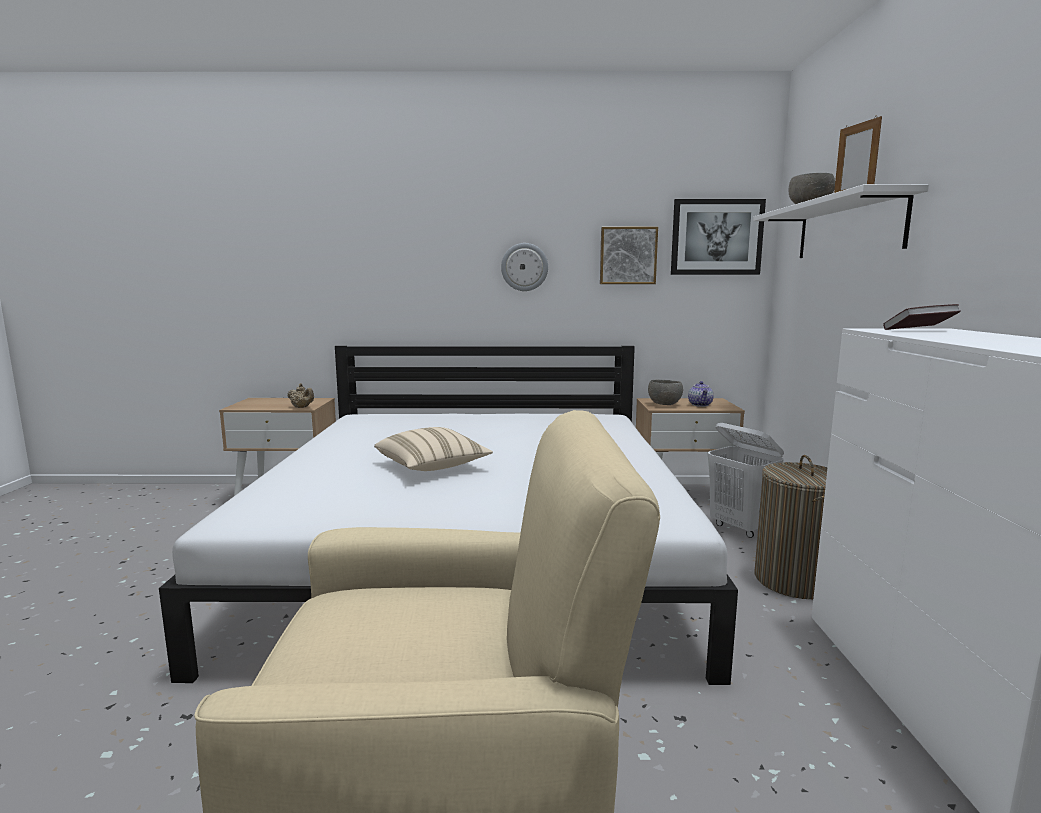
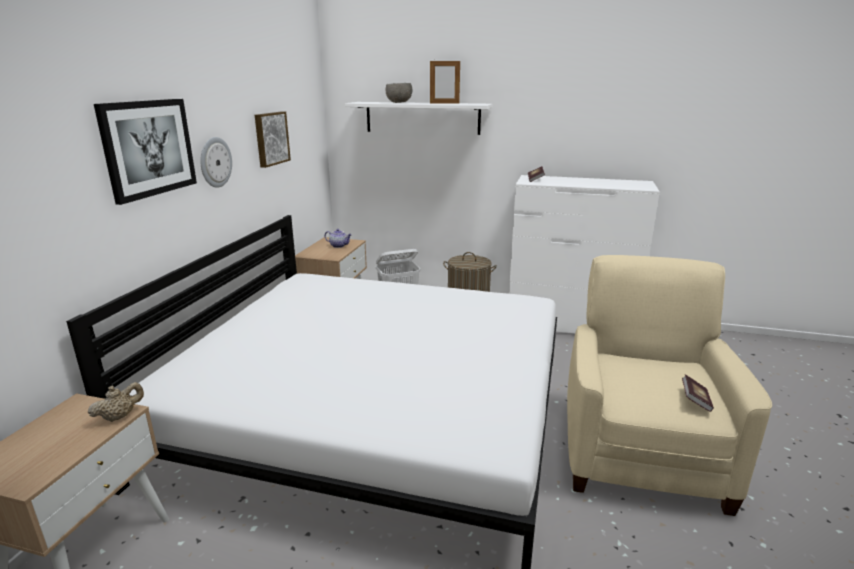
camera: 75 degrees left, 10 degrees up
beige pillow [374,427,493,471] -> none
grey bowl [648,379,683,405] -> none
picture [671,199,766,275] -> picture moved to [94,99,197,205]
none -> book [682,375,714,412]

